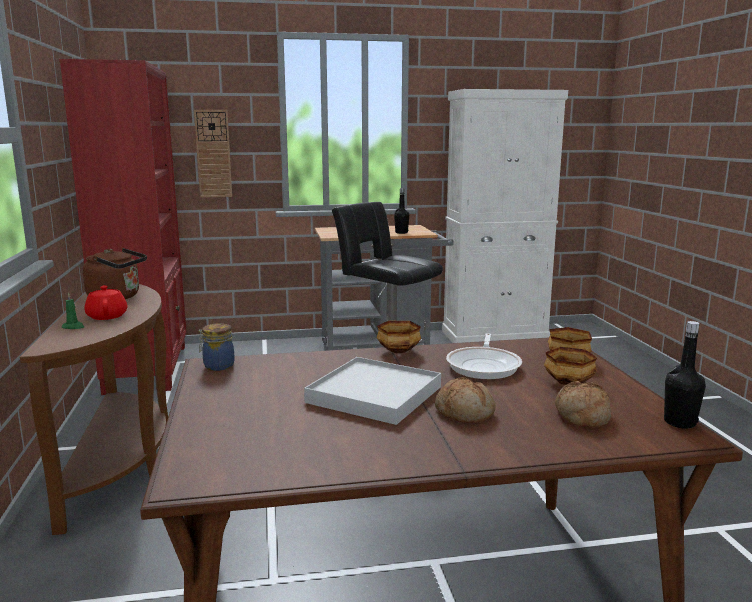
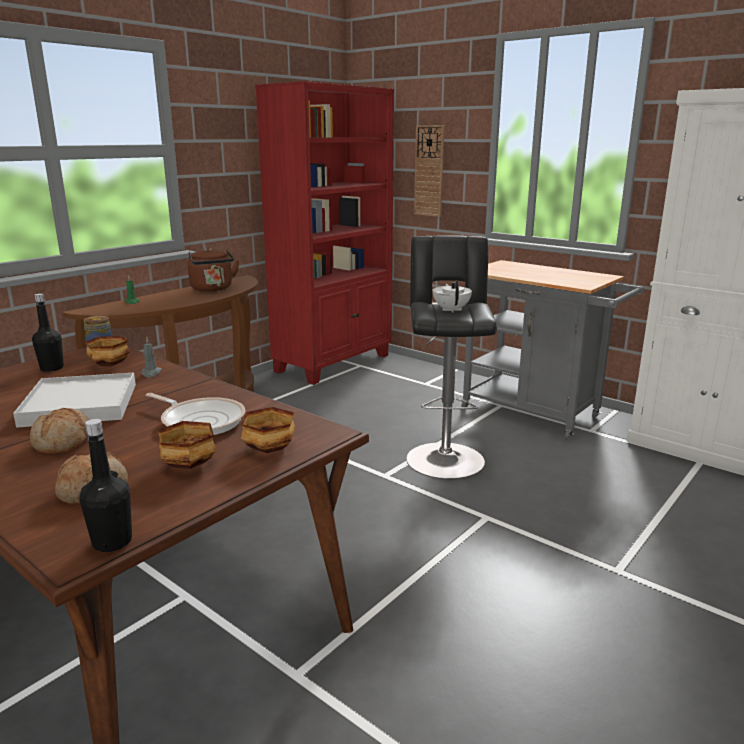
camera: 50 degrees right, 5 degrees up
red teapot [84,285,128,320] -> none
bowl [377,321,421,353] -> bowl moved to [85,336,130,367]
black bottle [394,188,409,234] -> black bottle moved to [32,293,64,372]
frying pan [446,333,522,379] -> frying pan turned 120 degrees counterclockwise [146,393,245,435]
none -> grey candle [141,337,162,377]
none -> white teapot [433,281,472,313]

